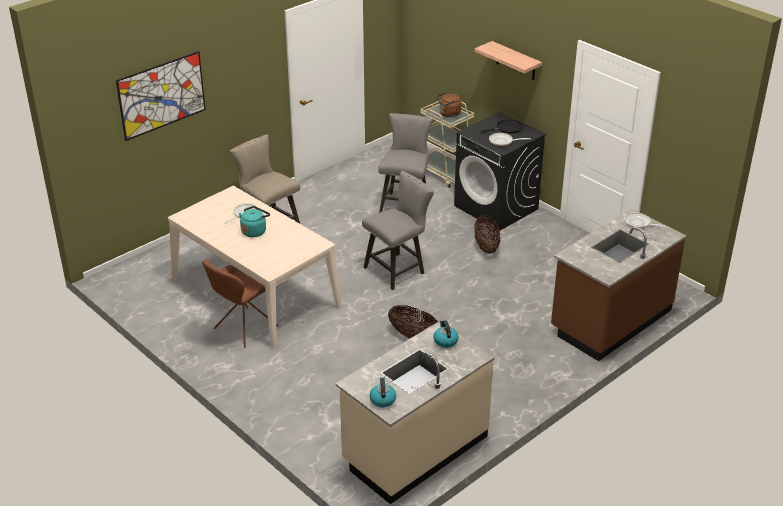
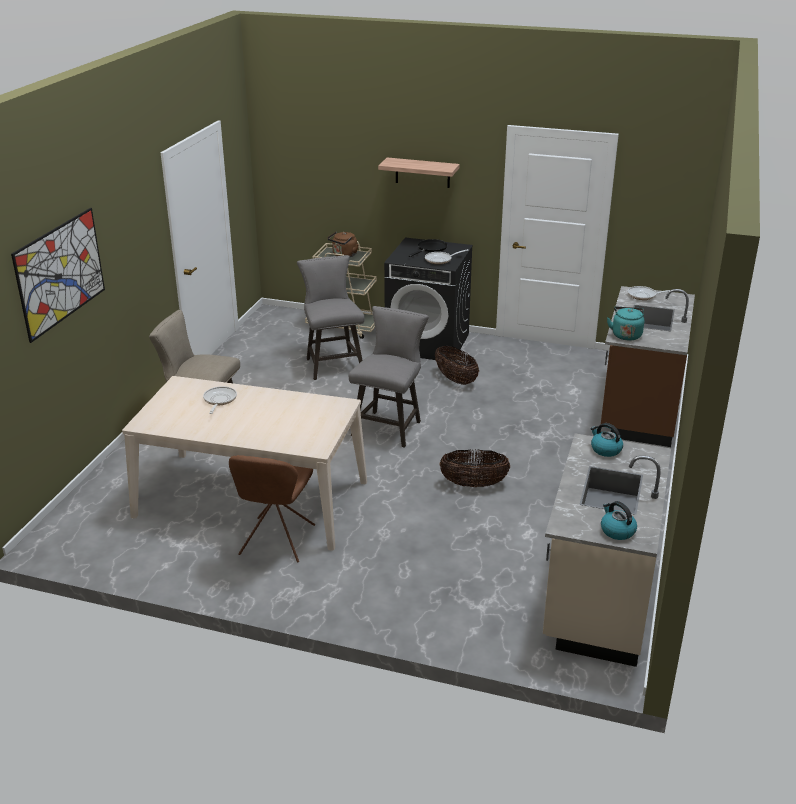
camera: 30 degrees left, 5 degrees down
turquoise kettle [239,206,270,237] -> turquoise kettle moved to [607,307,645,341]

